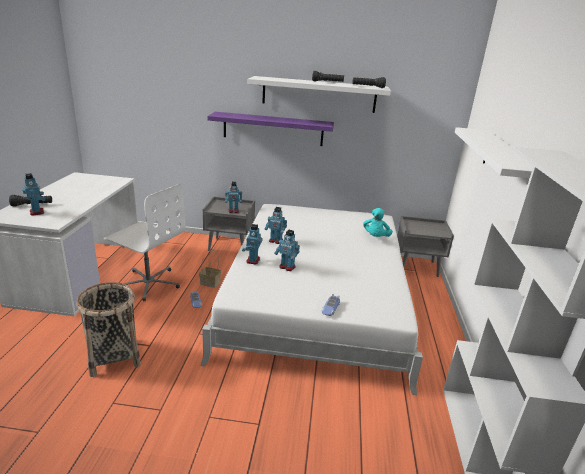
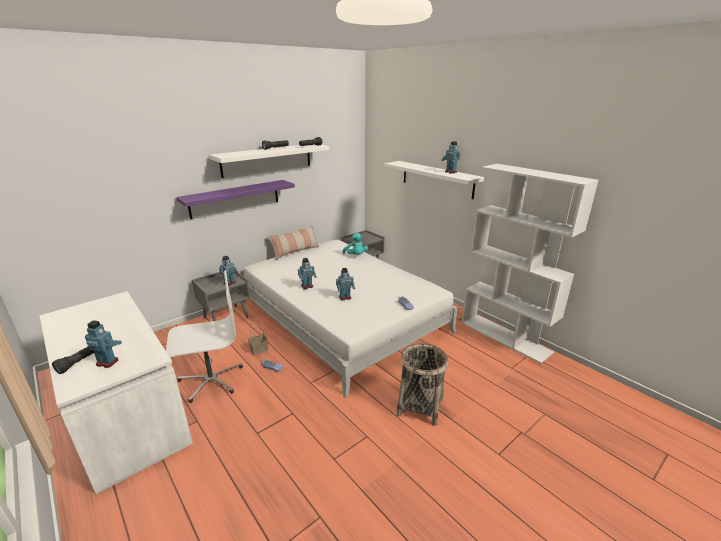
camera: 45 degrees left, 0 degrees up
basket [76,282,141,377] -> basket moved to [396,343,448,426]
toy robot [242,224,263,264] -> toy robot moved to [441,141,460,173]
none -> pillow [268,225,319,260]

